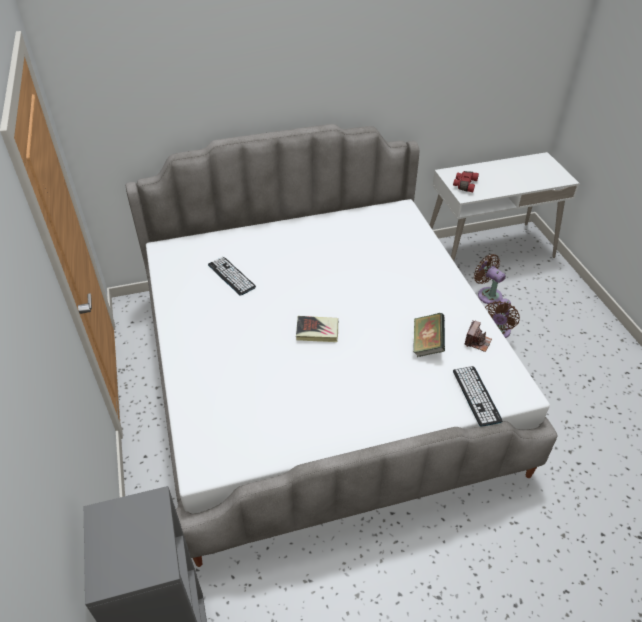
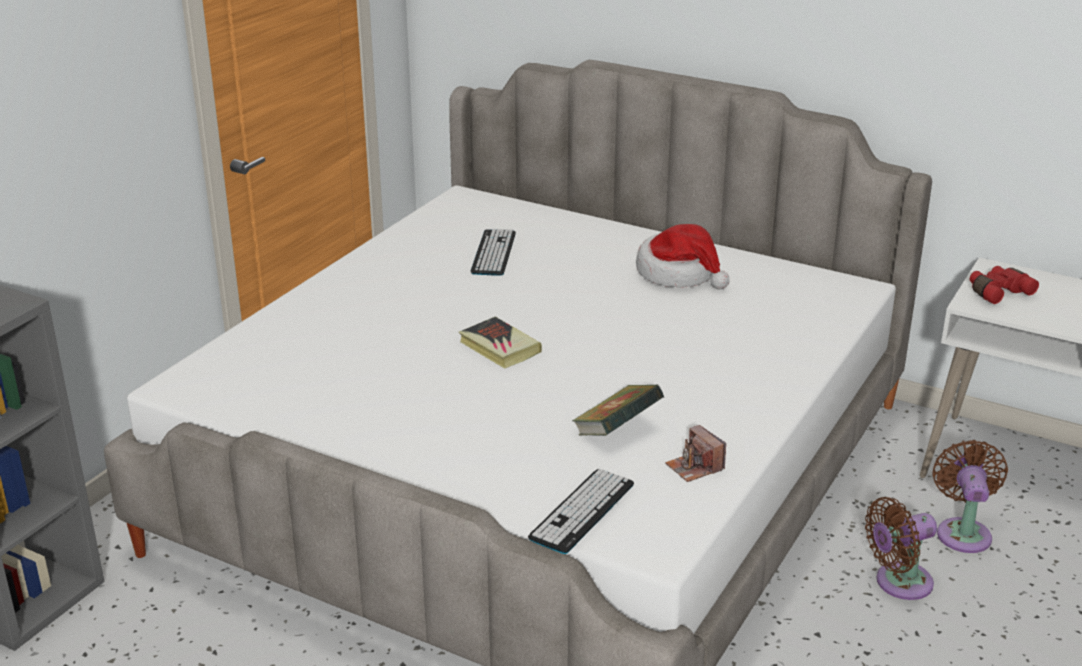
camera: 45 degrees right, 15 degrees down
camera [465,321,492,352] -> camera turned 75 degrees clockwise [665,425,726,482]
none -> hat [636,224,730,290]

